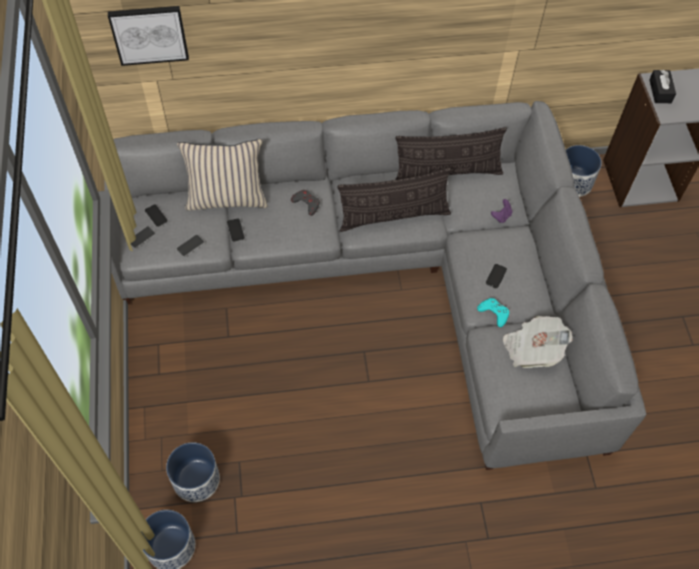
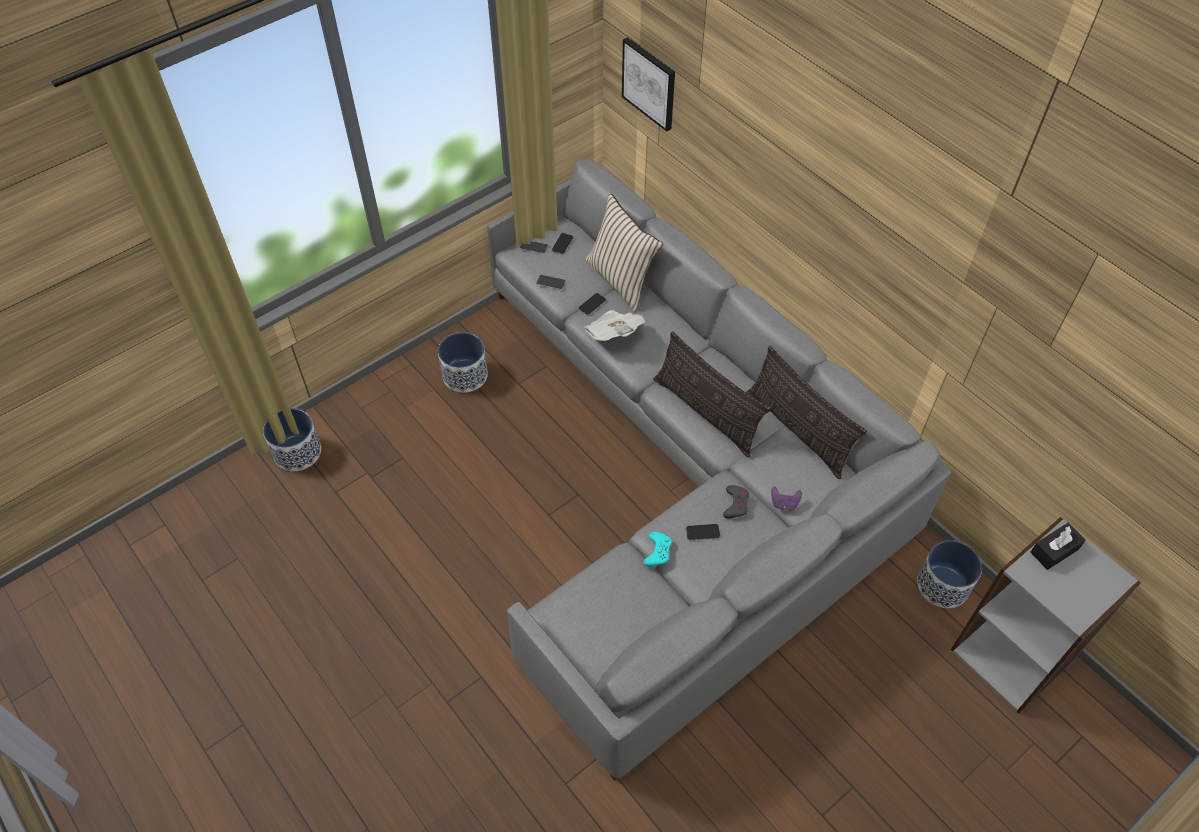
camera: 60 degrees right, 5 degrees down
planter [166,442,220,502] -> planter moved to [438,332,488,393]
grey game controller [291,190,320,216] -> grey game controller moved to [723,485,749,518]
newspaper [503,316,573,368] -> newspaper moved to [584,310,645,341]

